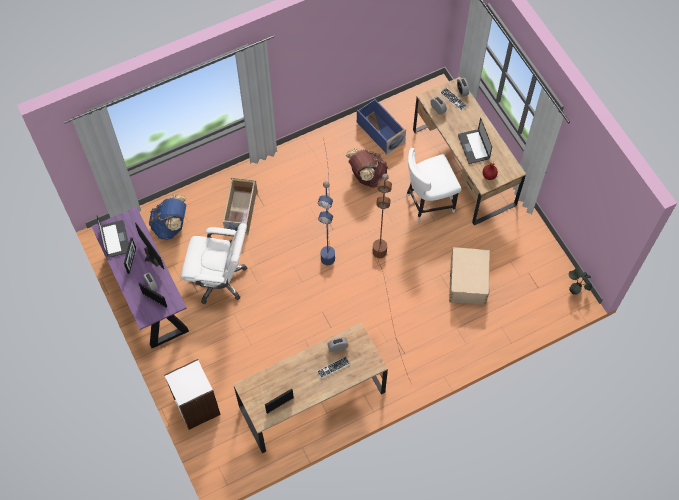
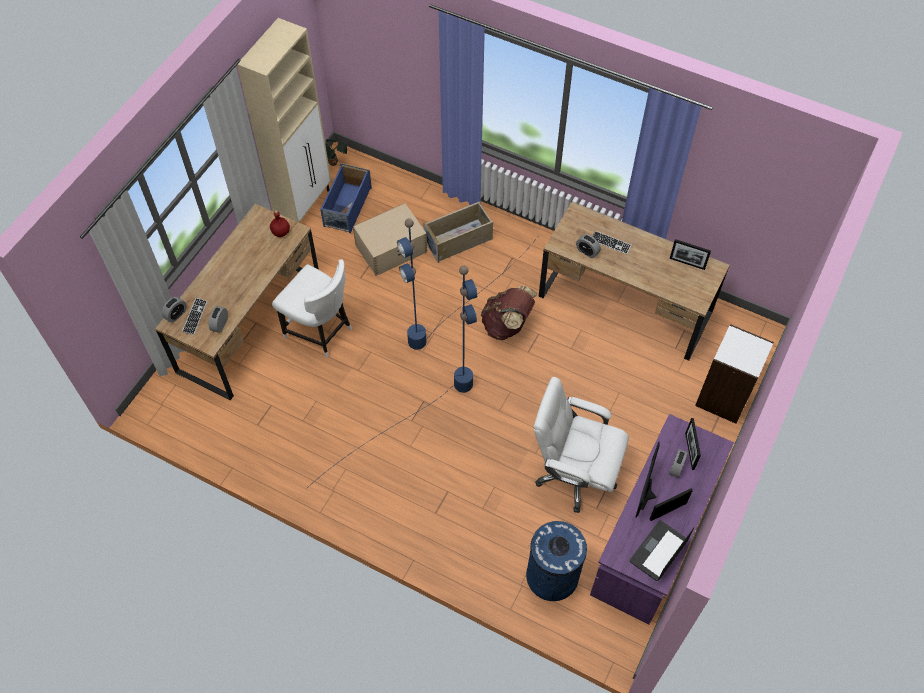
camera: 125 degrees left, 5 degrees down
blue backpack [149,195,186,240] -> blue trash can [526,521,587,601]
white office chair [180,223,247,304] -> white office chair turned 45 degrees counterclockwise [533,377,629,513]
beige storage box [223,177,257,235] -> beige storage box moved to [423,201,493,263]
brown backpack [346,148,388,188] -> brown backpack moved to [481,286,537,340]
blue storage box [357,99,406,155] -> blue storage box moved to [320,163,372,233]
brown floor lamp [372,174,411,382] -> blue floor lamp [397,219,538,350]
laptop [458,118,492,164] -> none
none -> beige cabinet [237,18,331,222]

